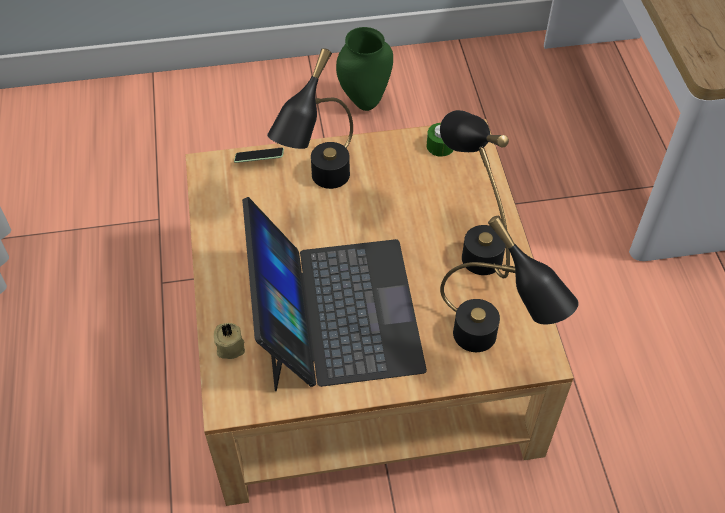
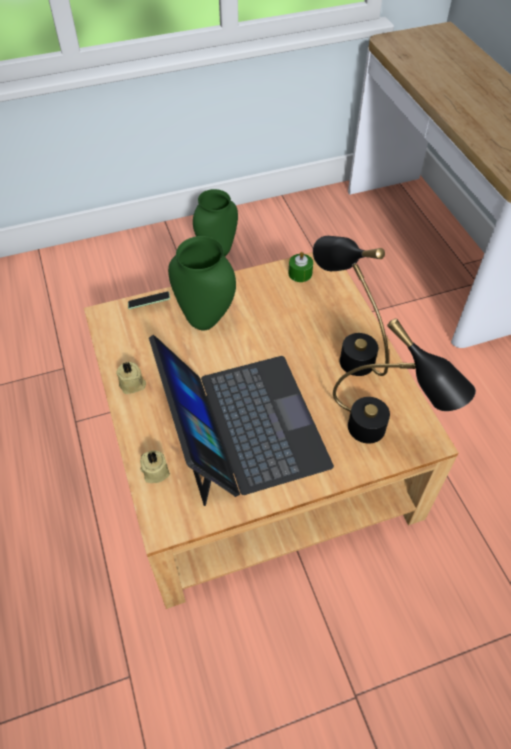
camera: 10 degrees left, 0 degrees up
black table lamp [267,48,353,189] -> green vase [168,236,236,331]
none -> beige candle [116,362,146,394]

